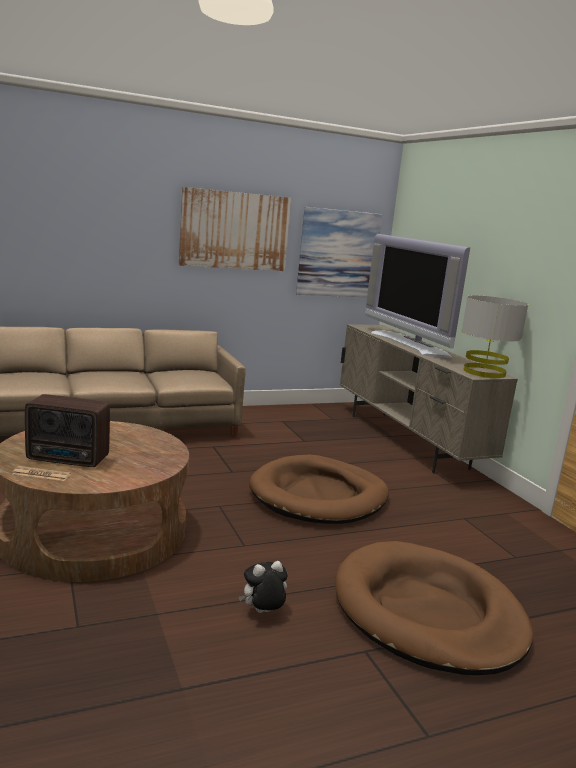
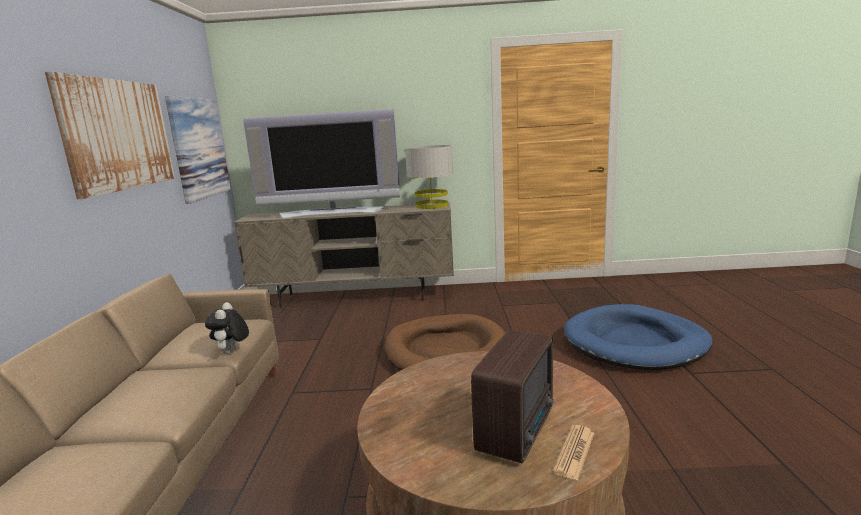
camera: 65 degrees left, 0 degrees up
plush toy [239,561,288,613] -> plush toy moved to [205,302,249,354]
brown dog bed [335,541,533,675] -> blue dog bed [564,304,713,370]

